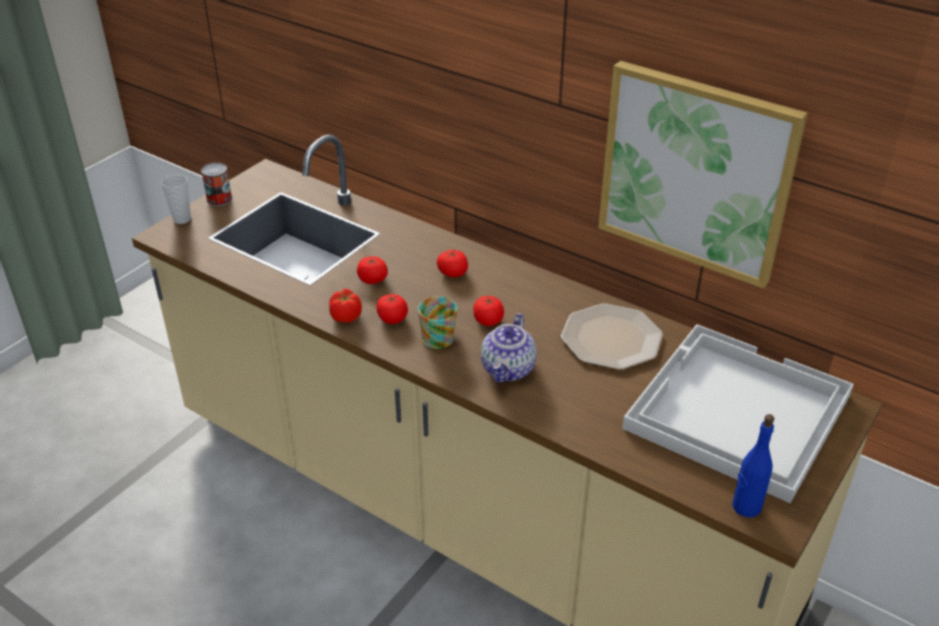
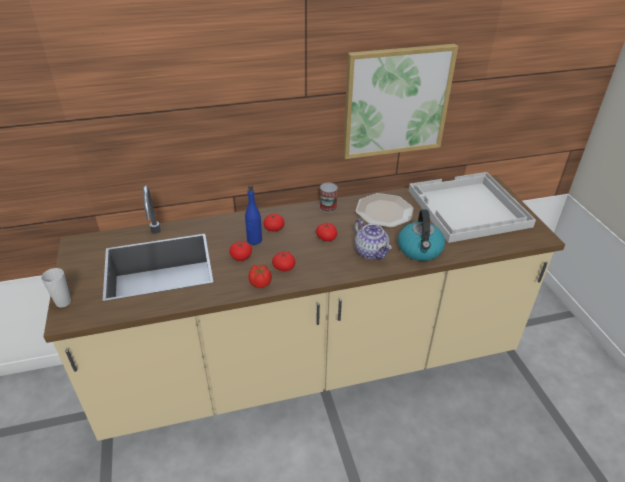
camera: 50 degrees left, 0 degrees up
can [201,163,232,206] -> can moved to [320,182,338,212]
mug [418,297,457,349] -> none
blue bottle [732,414,774,517] -> blue bottle moved to [245,185,262,245]
none -> kettle [398,209,445,261]

